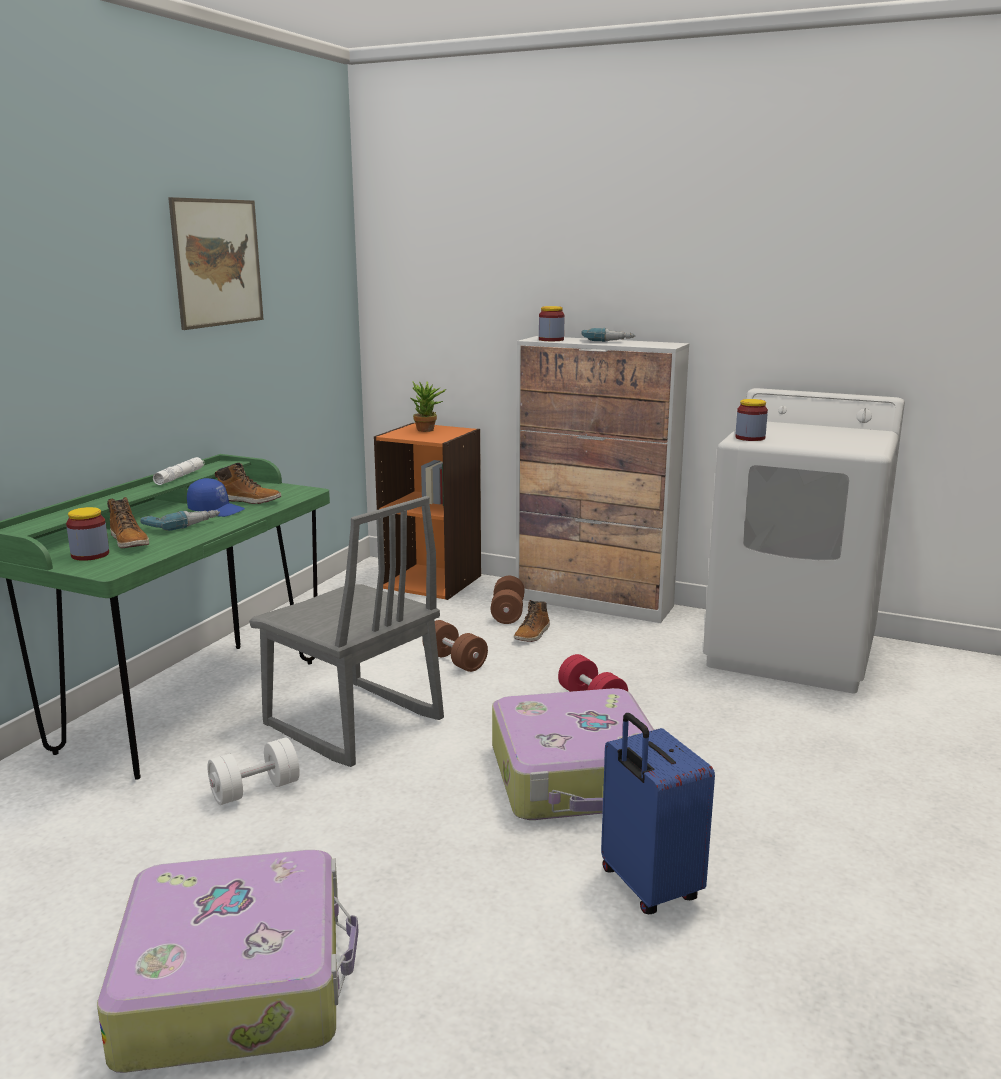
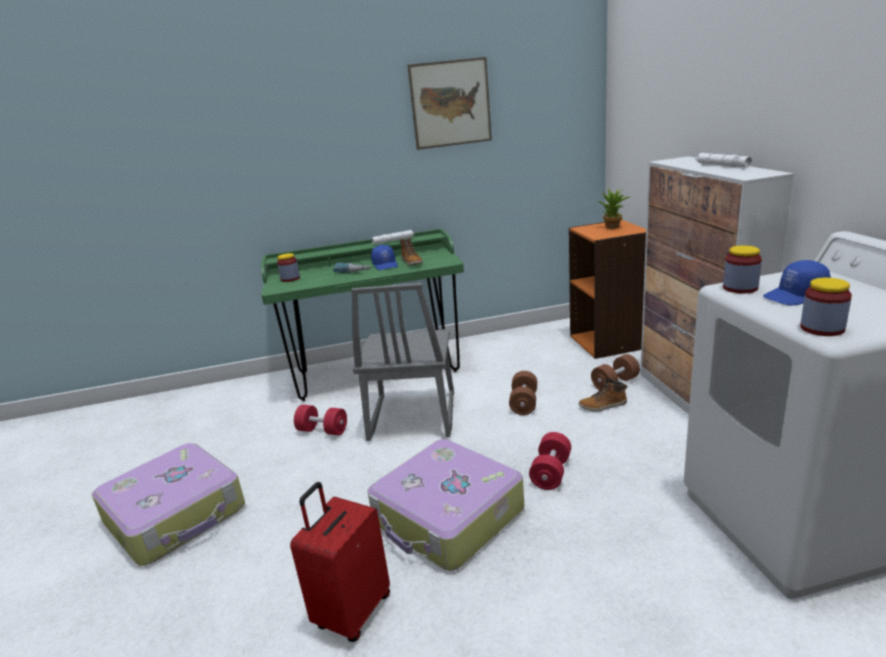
camera: 55 degrees right, 5 degrees up
boot [107,497,149,548] -> none
white dumbbell [208,738,300,805] -> red dumbbell [294,405,347,435]
jar [539,306,564,341] -> jar moved to [800,278,852,336]
power drill [581,328,636,342] -> white flashlight [696,153,752,168]
blue suitcase [601,713,715,914] -> red suitcase [290,482,390,642]
none -> blue cap [763,260,831,306]

